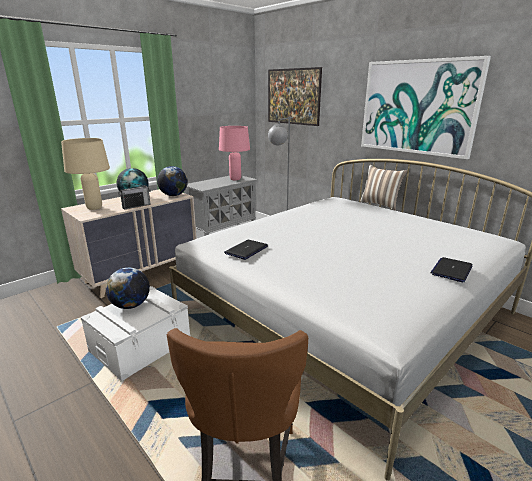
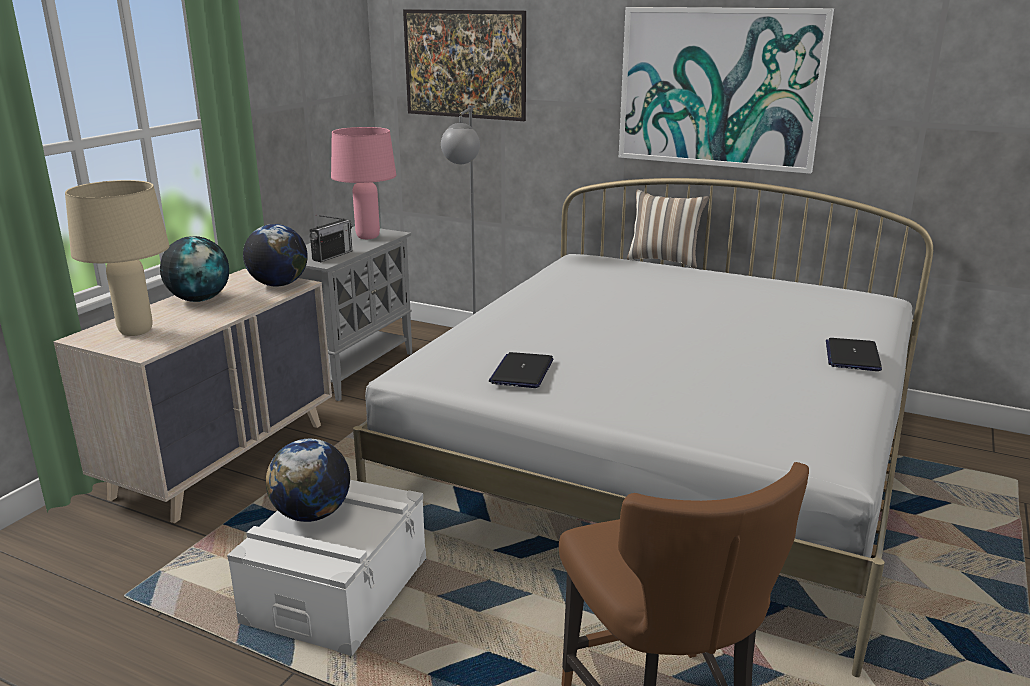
camera: 20 degrees left, 0 degrees up
radio [118,182,151,210] -> radio moved to [309,215,353,262]

